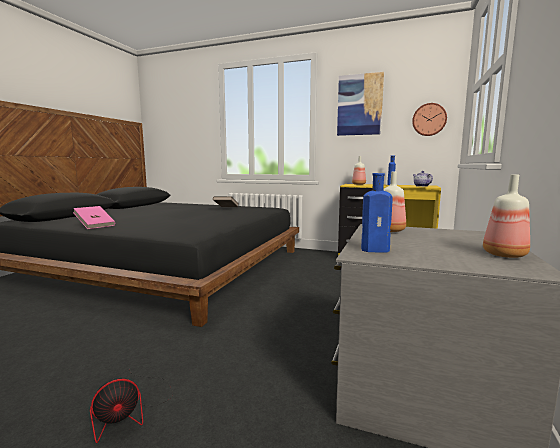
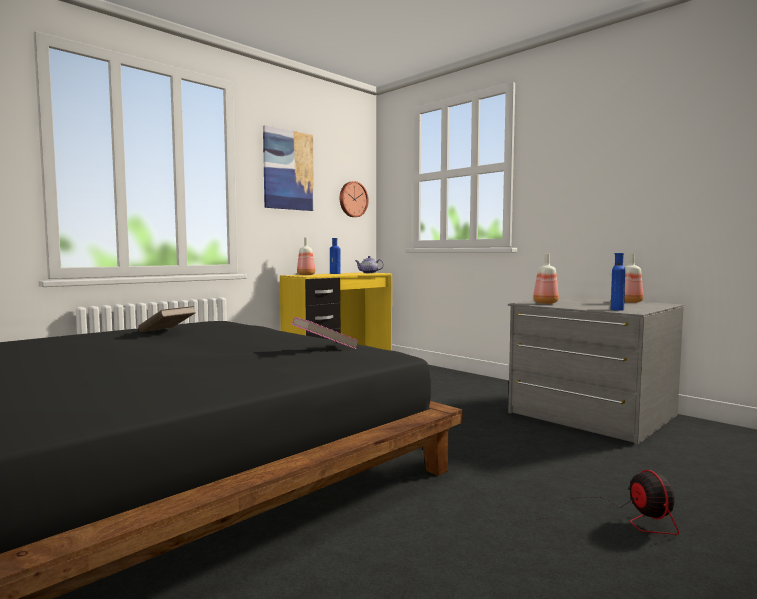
camera: 65 degrees left, 5 degrees down
pink book [73,206,115,229] -> pink book moved to [292,317,359,349]

